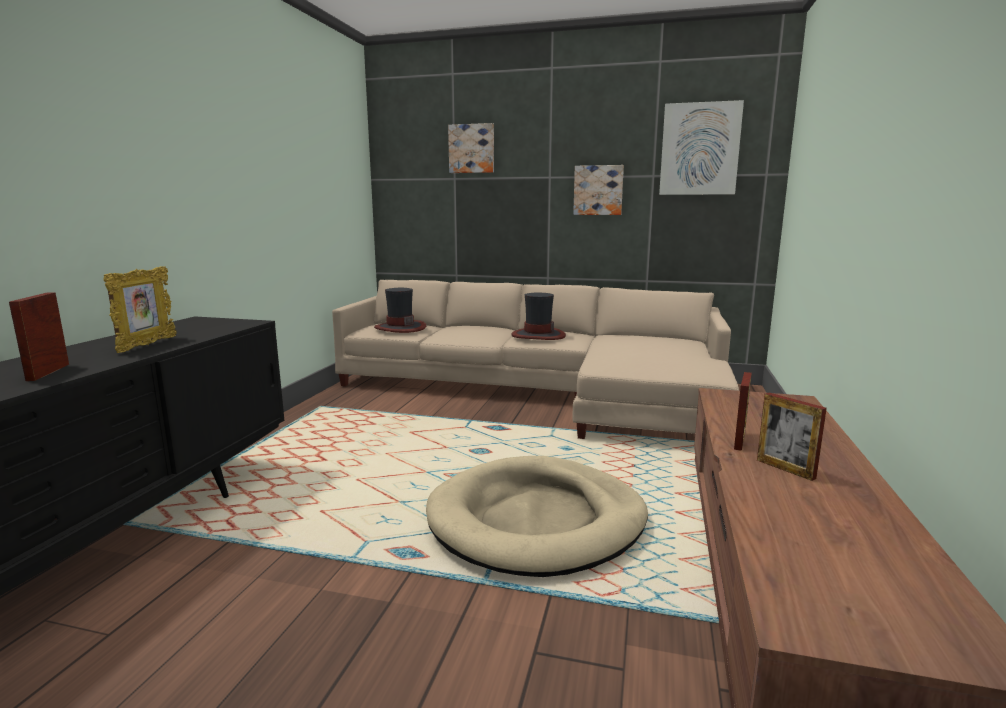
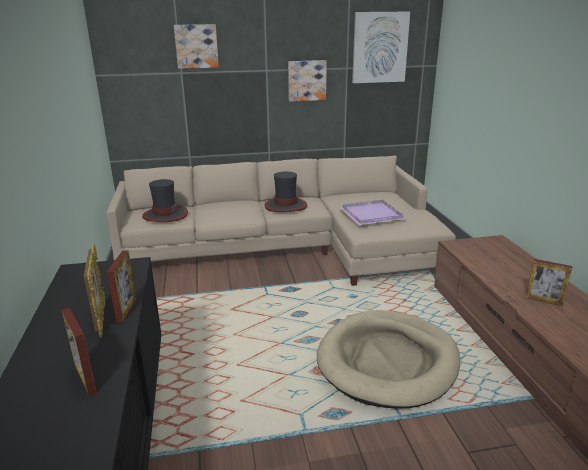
camera: 25 degrees left, 10 degrees up
picture frame [734,372,752,451] -> picture frame moved to [107,250,136,323]
none -> purple tray [339,200,407,225]

